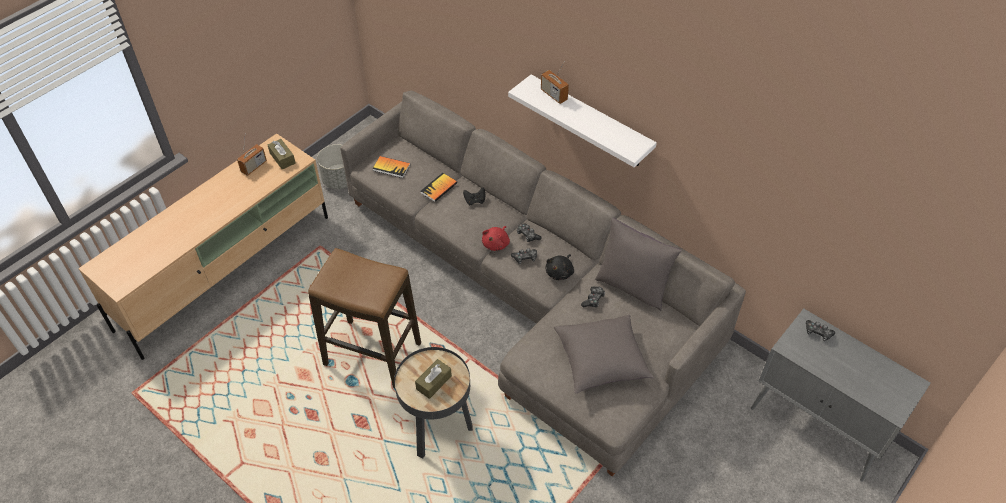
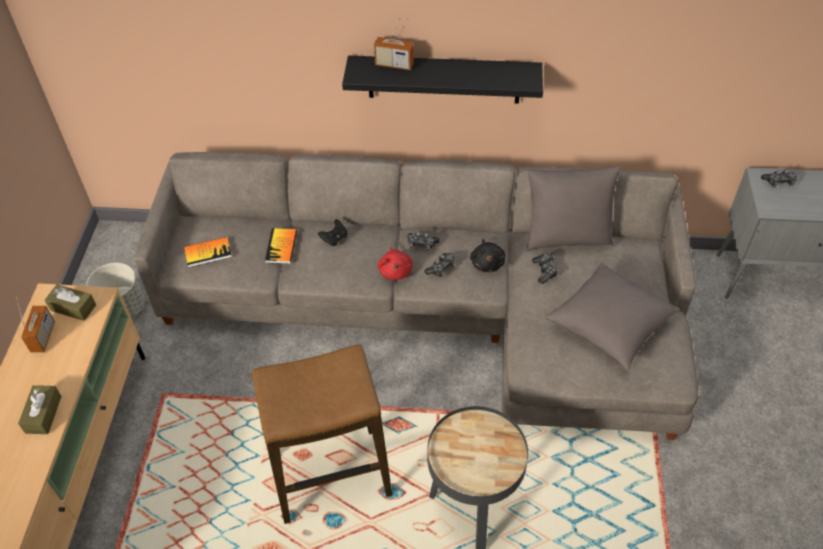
camera: 35 degrees left, 0 degrees up
brown tissue box [415,359,452,399] -> brown tissue box moved to [18,385,62,434]
white shelf [508,74,657,167] -> black shelf [342,56,543,104]

